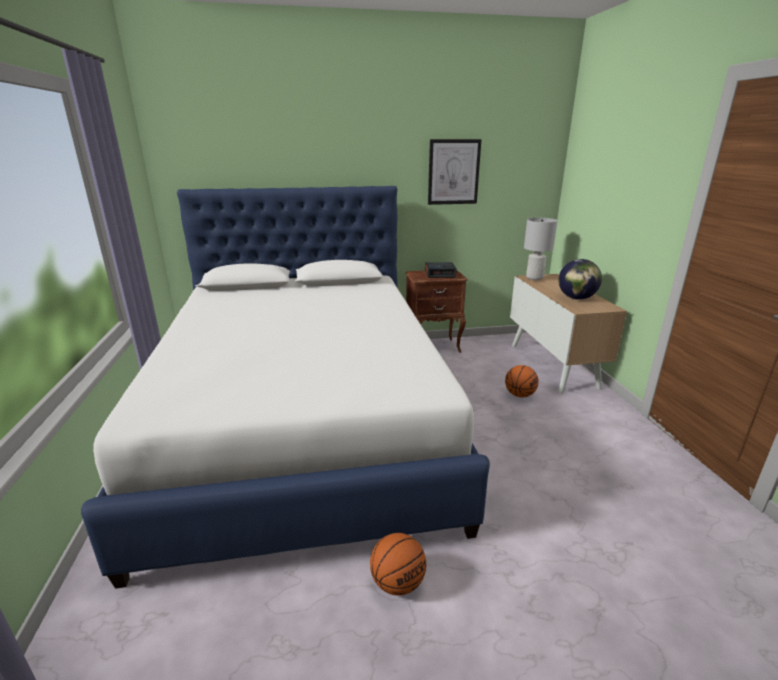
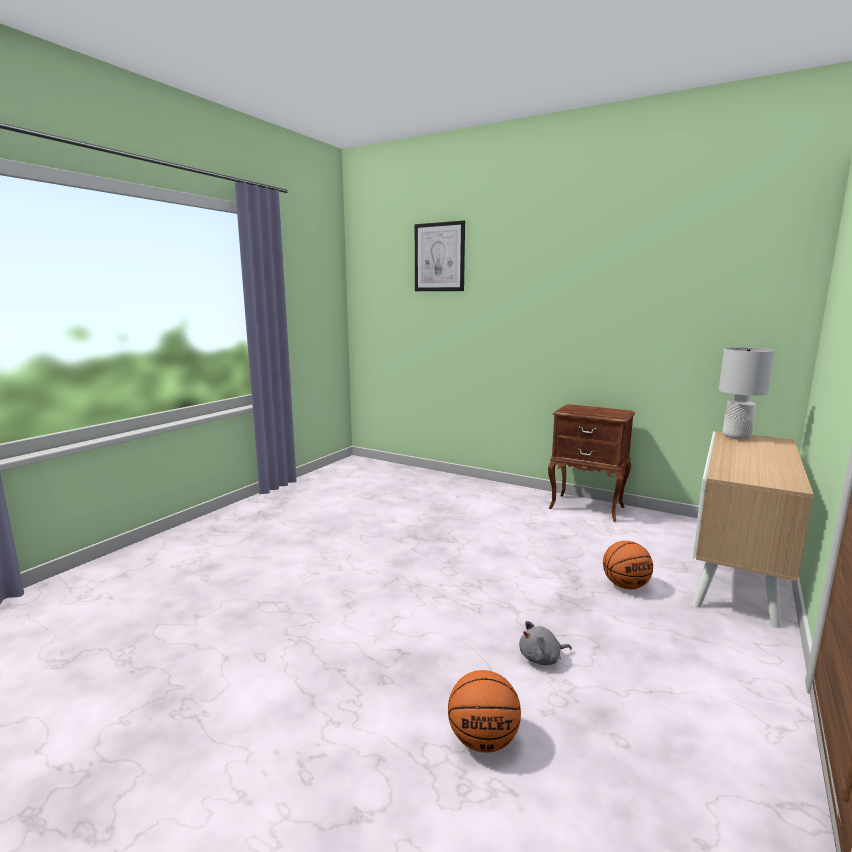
camera: 40 degrees right, 10 degrees down
white bed [81,186,490,589] -> none
basketball [370,533,426,595] -> basketball moved to [448,670,521,753]
alarm clock [425,262,457,278] -> none
picture [428,139,481,205] -> picture moved to [415,220,465,291]
globe [559,259,602,299] -> none
none -> grey plush toy [519,621,572,665]

